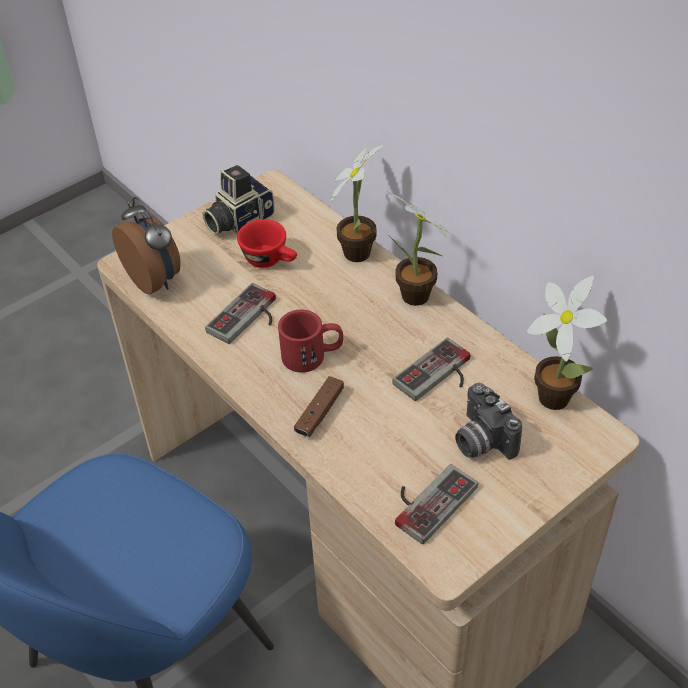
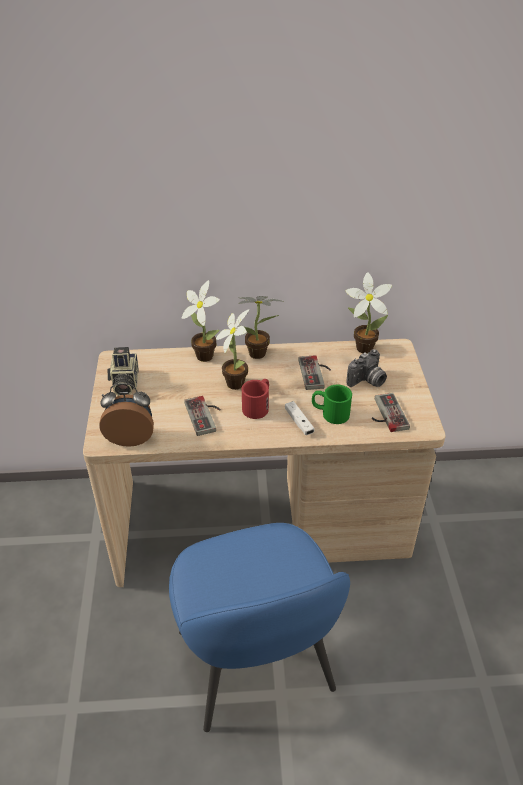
camera: 55 degrees left, 5 degrees down
red cup [237,219,297,268] -> none
brown game controller [294,376,344,437] -> white game controller [285,401,315,435]
camera [455,383,522,460] -> camera turned 45 degrees counterclockwise [346,349,387,387]
none -> potted plant [216,309,249,390]
none -> green mug [312,385,352,424]

